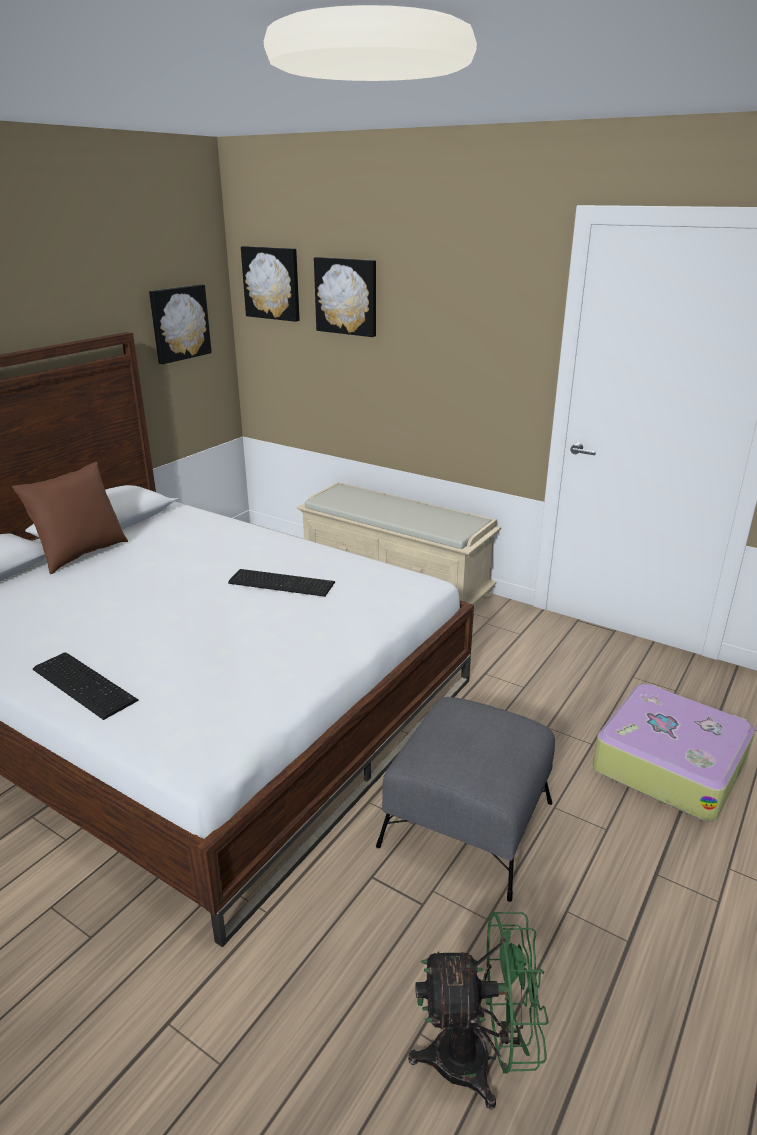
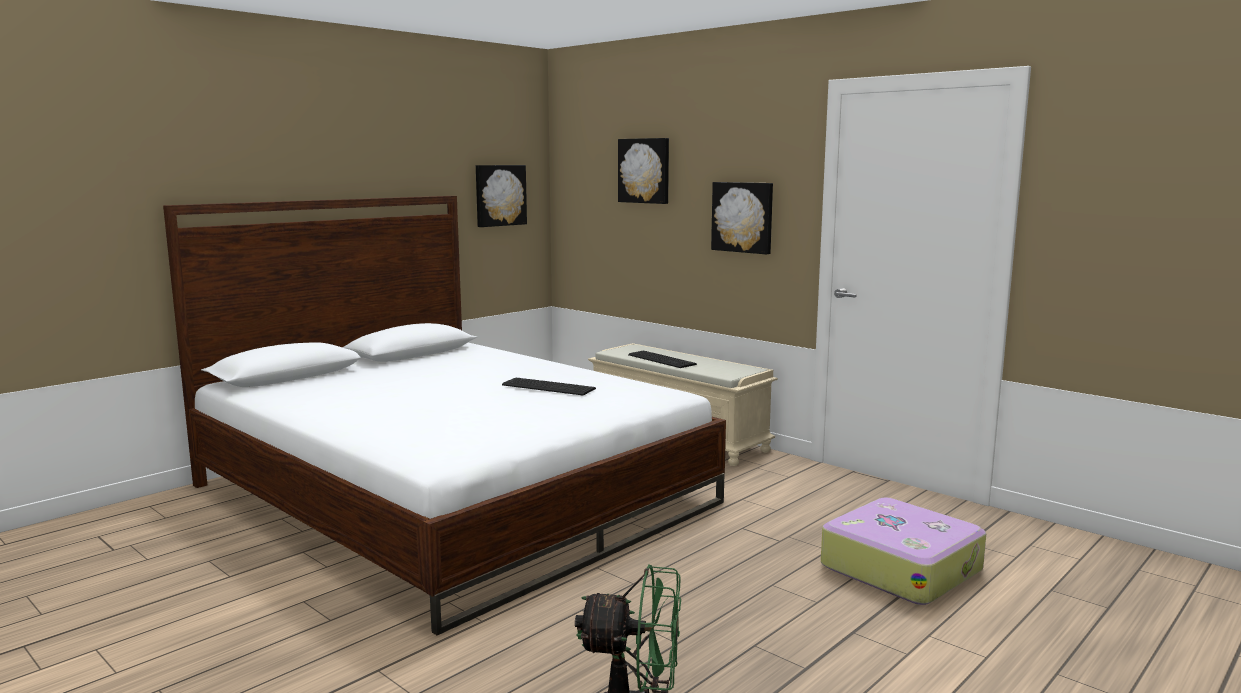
camera: 10 degrees right, 15 degrees down
brown pillow [12,462,128,574] -> none
keyboard [33,653,138,720] -> keyboard moved to [628,351,697,368]
picture [241,246,300,322] -> picture moved to [711,182,773,255]
grey ottoman [376,697,555,902] -> none

